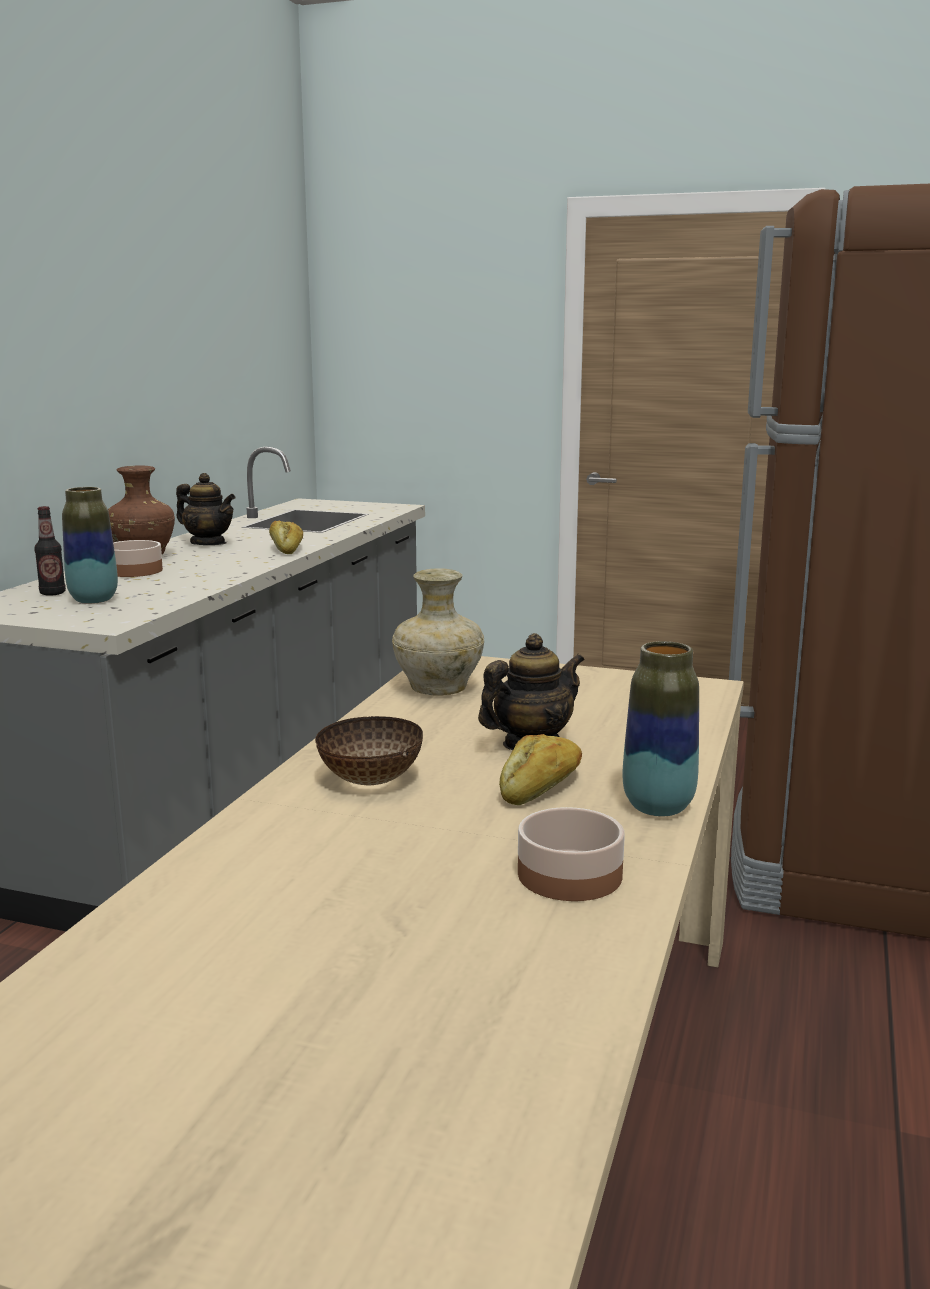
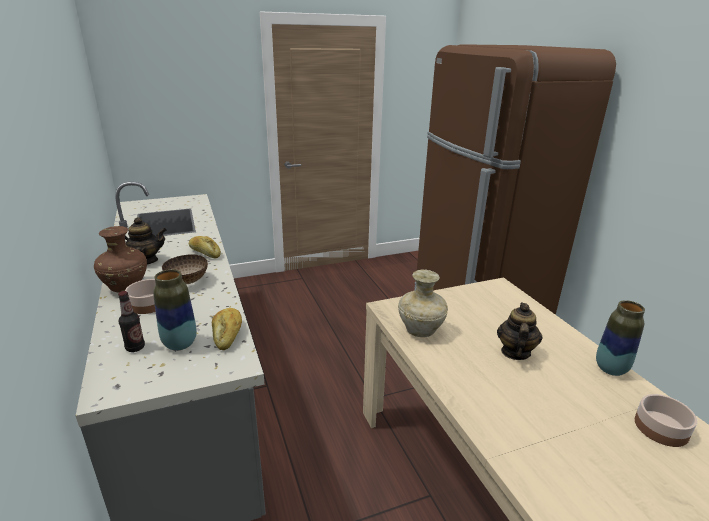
camera: 40 degrees left, 10 degrees up
bowl [315,716,423,785] -> bowl moved to [162,254,208,284]
bread [499,734,582,805] -> bread moved to [212,308,242,350]

